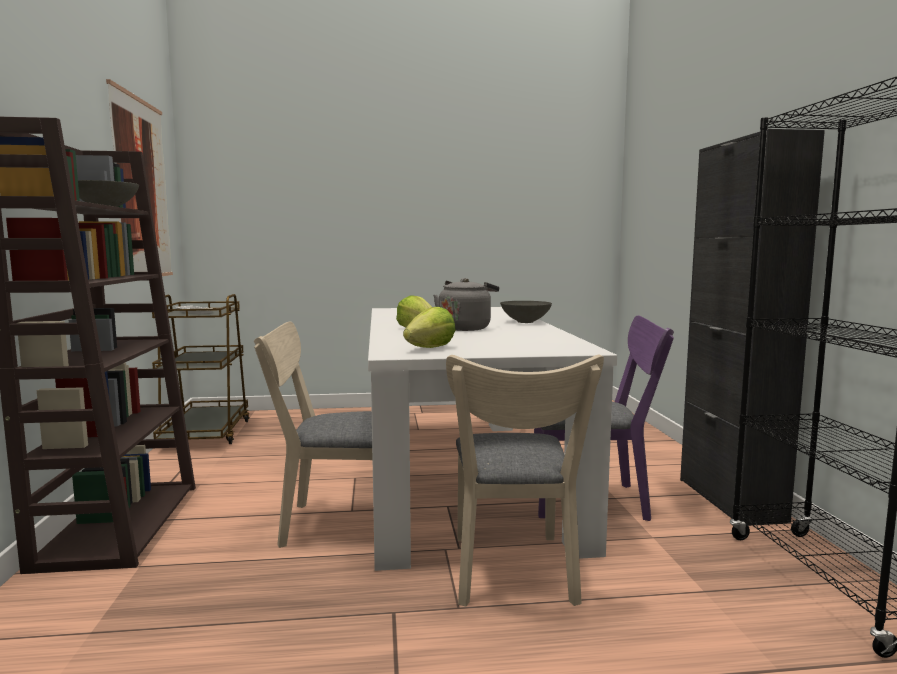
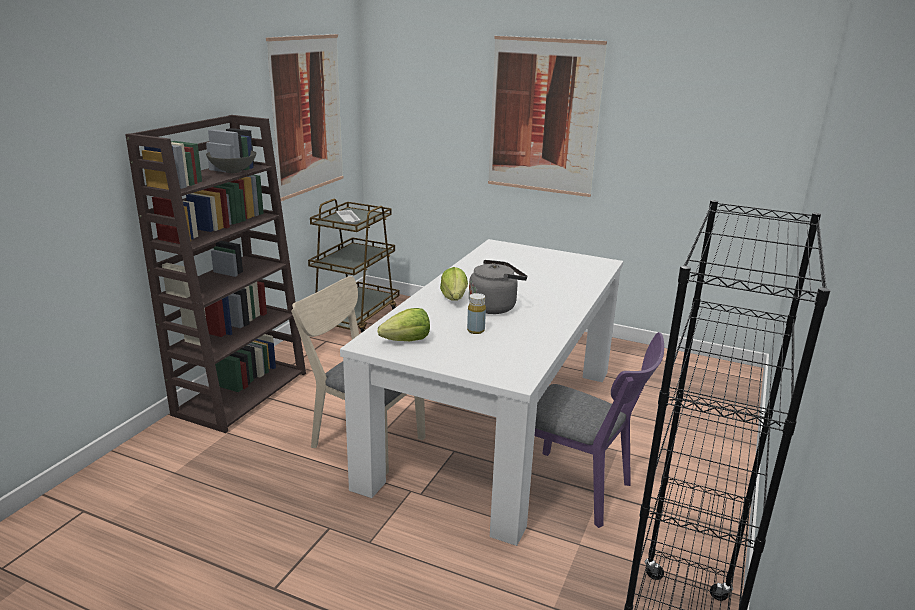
camera: 30 degrees right, 15 degrees up
beige chair [446,354,604,607] -> none
grey bowl [500,301,552,323] -> none
black cabinet [680,129,825,526] -> none
none -> yellow bottle [467,293,486,334]
none -> picture [488,35,607,197]

